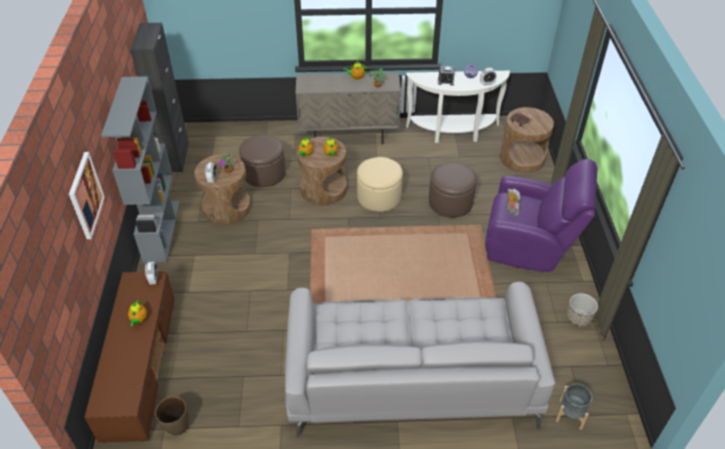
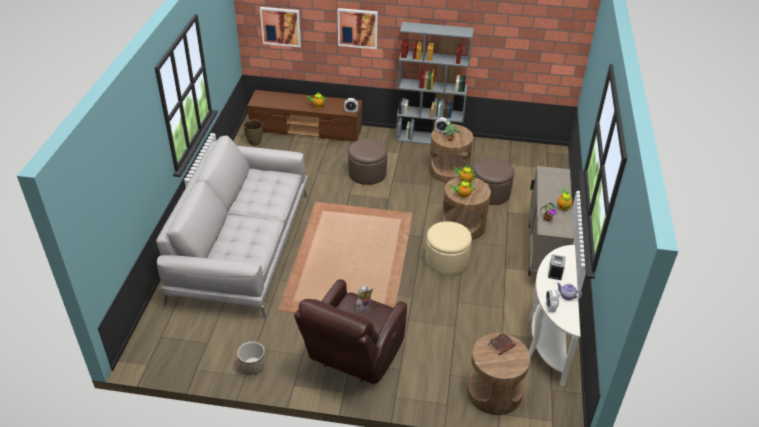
camera: 100 degrees right, 5 degrees down
black cabinet [130,23,189,172] -> none
brown ottoman [429,162,477,217] -> brown ottoman moved to [348,138,387,185]
purple armchair [485,159,598,272] -> brown armchair [294,279,407,384]
grey planter [556,383,593,430] -> none
none -> picture [260,7,301,47]

